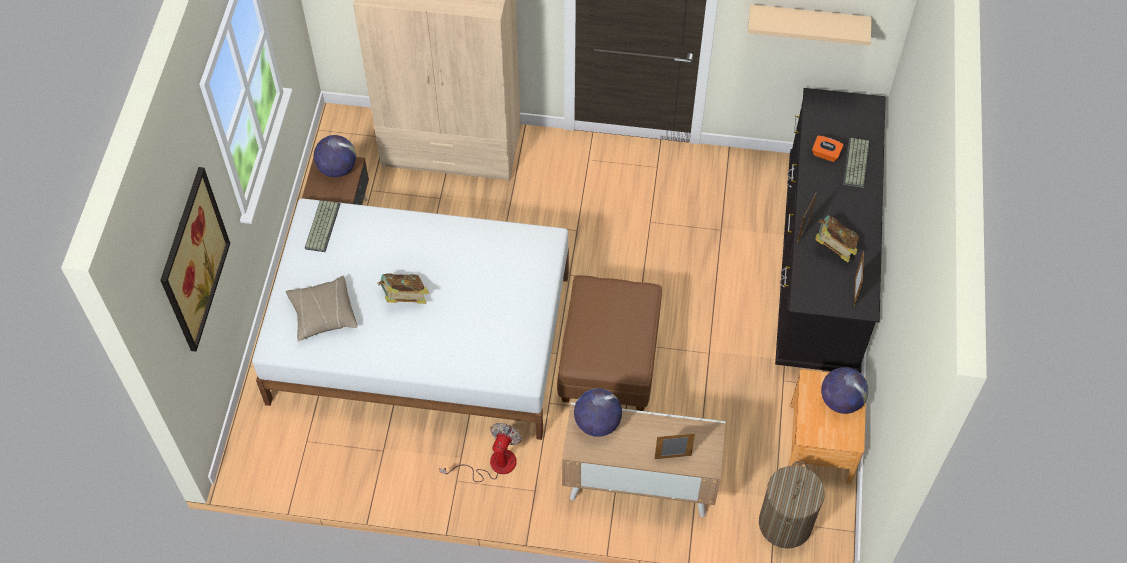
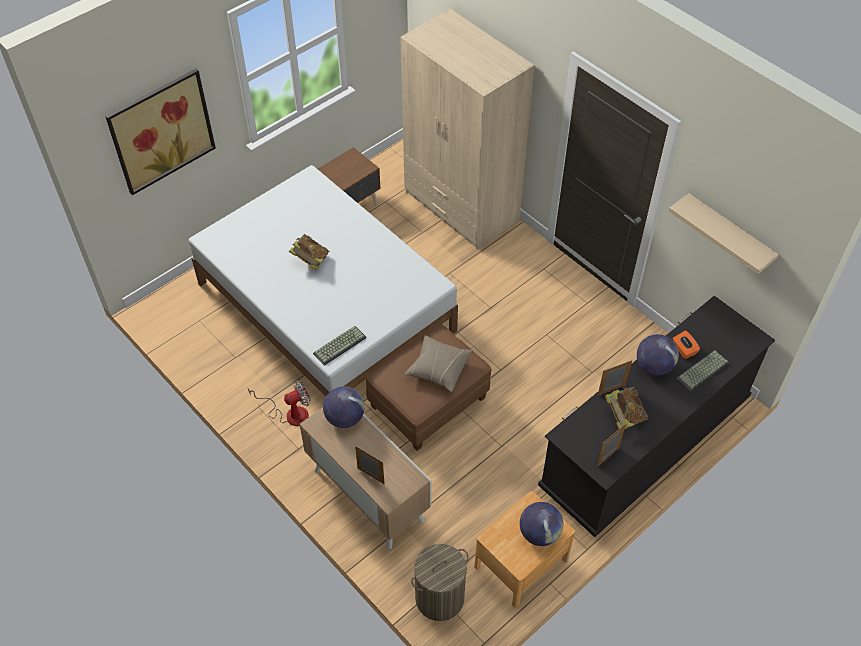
camera: 40 degrees right, 5 degrees down
beige pillow [286,276,357,341] -> beige pillow moved to [405,335,472,392]
keyboard [305,200,340,252] -> keyboard moved to [313,326,367,366]
globe [314,135,356,177] -> globe moved to [637,334,679,375]

